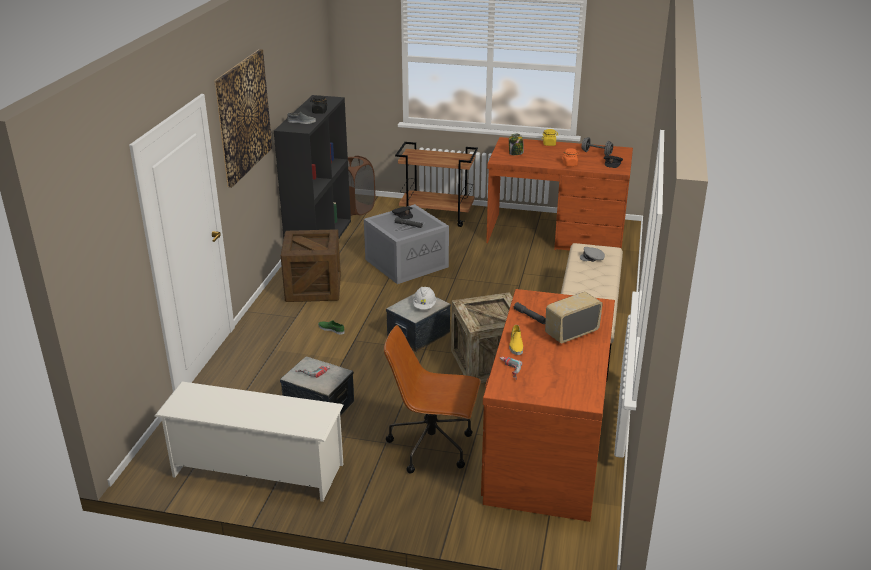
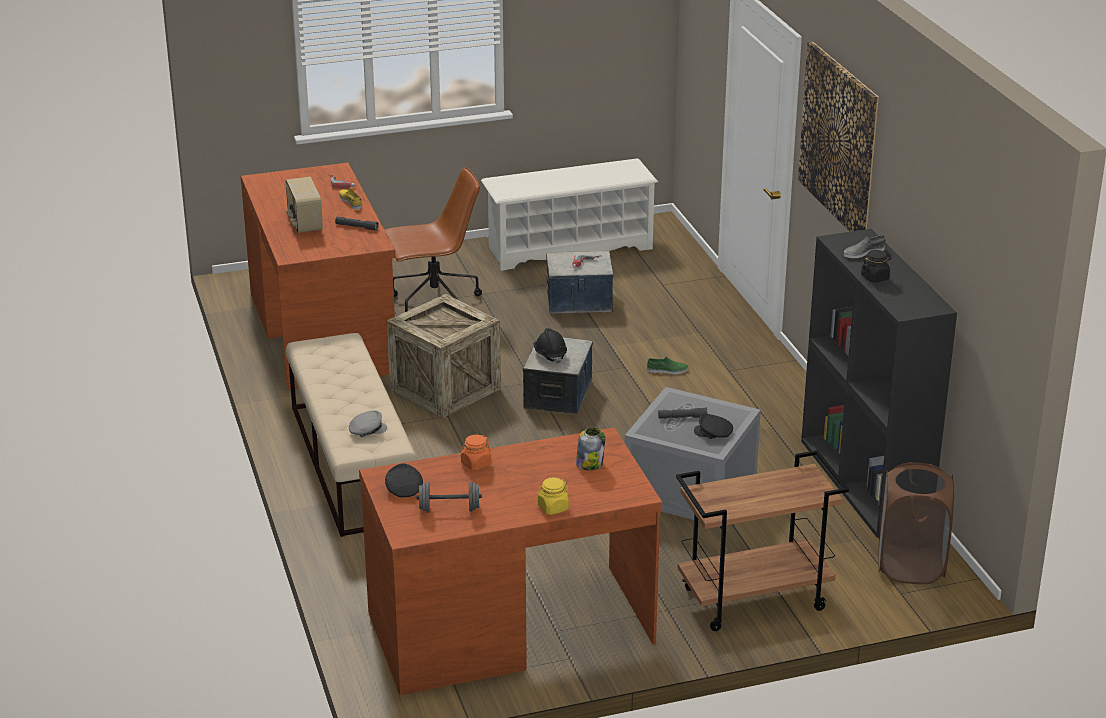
camera: 150 degrees right, 0 degrees up
crate [281,229,341,302] -> none
white hard hat [413,287,436,309] -> black hard hat [533,328,567,364]
radio [545,292,603,343] -> radio turned 135 degrees clockwise [286,177,323,233]

